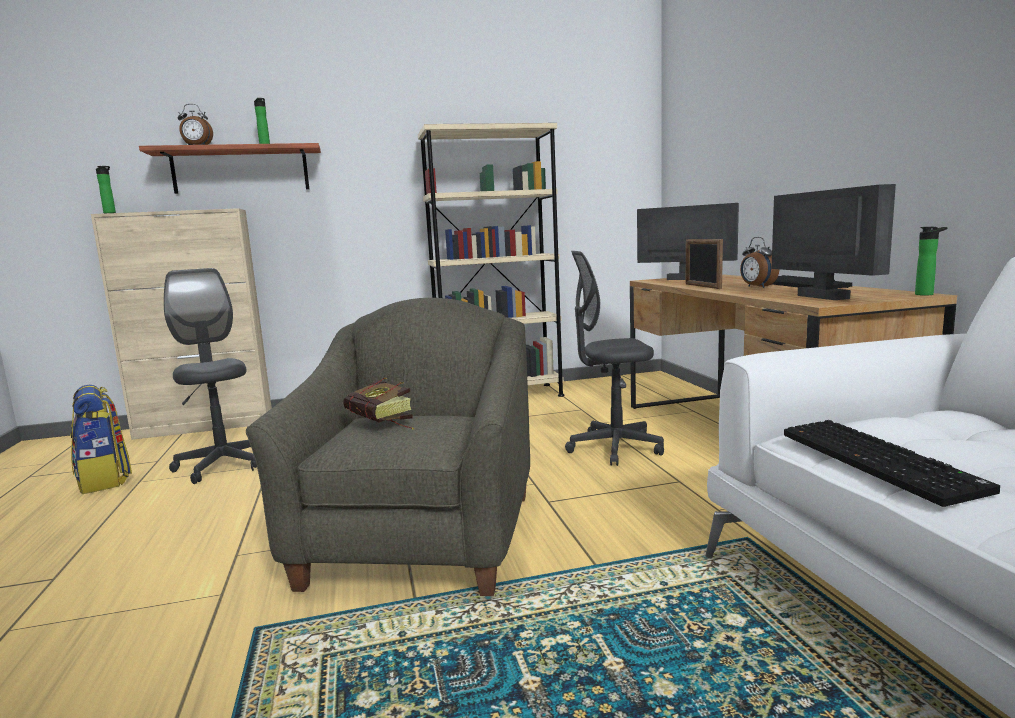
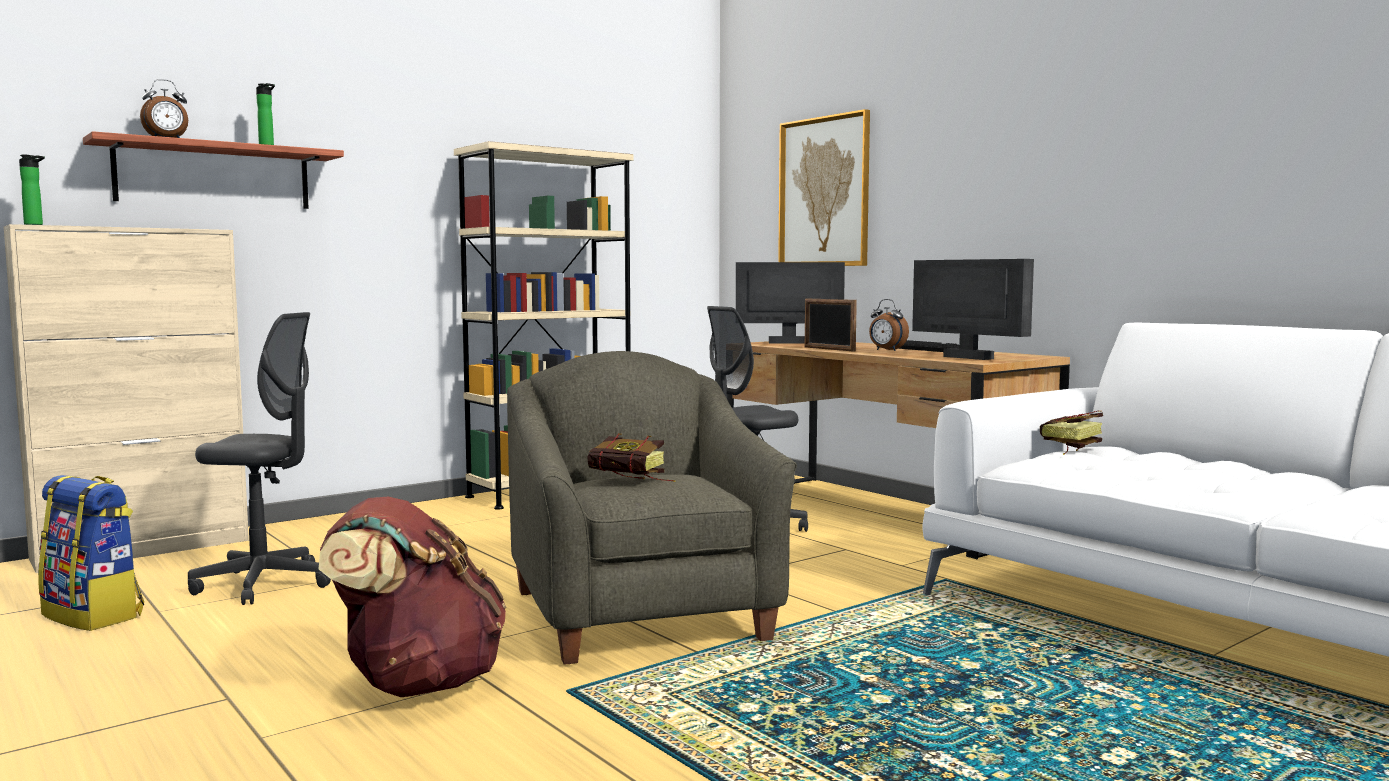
camera: 25 degrees left, 5 degrees down
grey office chair [164,268,257,484] -> grey office chair turned 150 degrees clockwise [188,312,331,605]
keyboard [784,420,1000,507] -> none
bottle [915,227,948,296] -> none
none -> brown backpack [319,497,506,697]
none -> picture [778,109,870,266]
none -> book [1040,411,1103,455]

